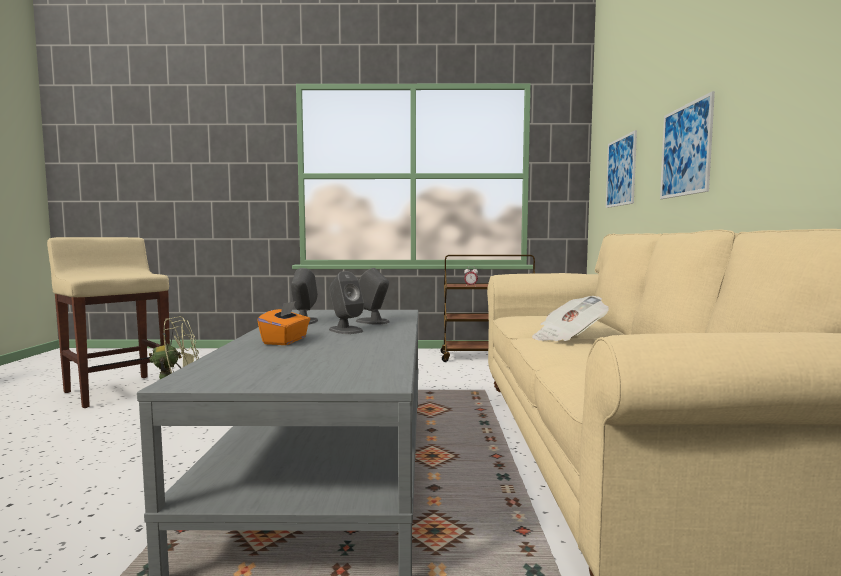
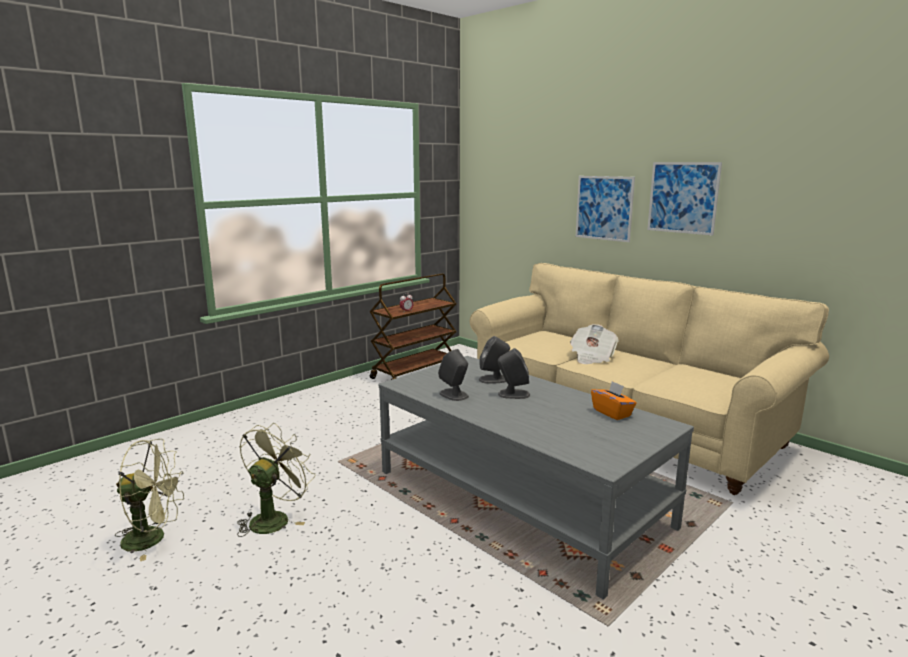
camera: 45 degrees left, 10 degrees up
beige stool [47,237,170,408] -> green fan [115,439,184,561]
orange tissue box [257,301,310,345] -> orange tissue box moved to [591,381,637,420]
picture [606,130,637,208] -> picture moved to [647,162,722,236]

